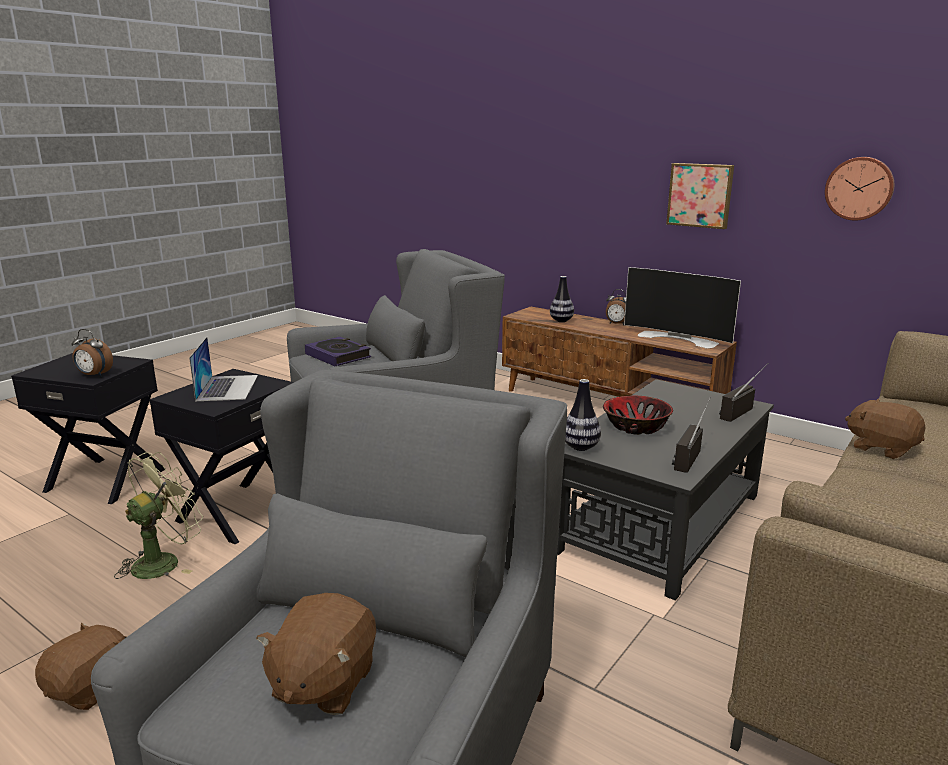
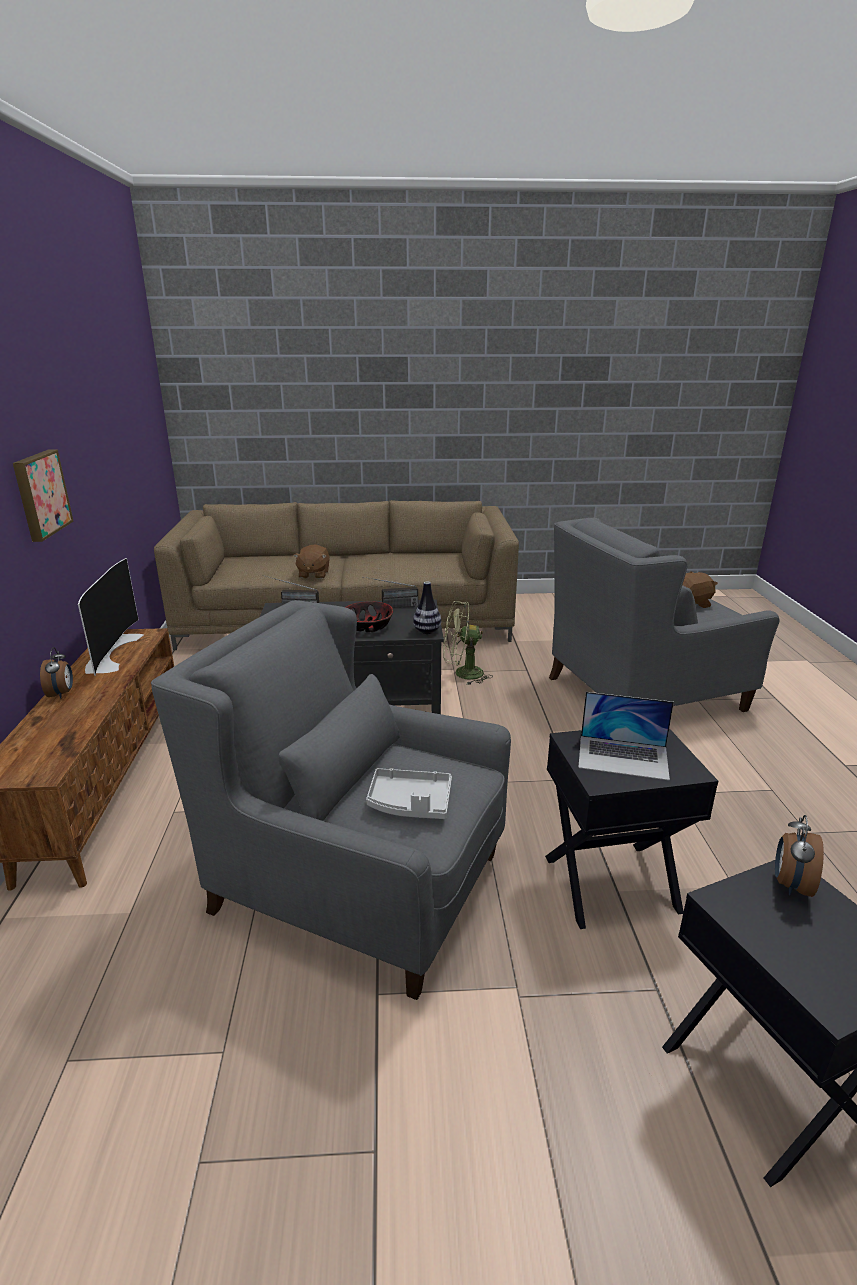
camera: 130 degrees left, 5 degrees up
brown plush toy [35,623,127,710] -> none
alarm clock [72,329,113,377] -> alarm clock turned 135 degrees counterclockwise [775,815,824,897]
green fan [114,452,203,579] -> green fan moved to [443,601,493,685]
laptop [189,337,258,401] -> laptop turned 120 degrees counterclockwise [578,692,674,781]
book [305,337,371,366] -> grey tray [366,768,452,819]
vase [550,276,574,322] -> none
wall clock [825,157,894,221] -> none

